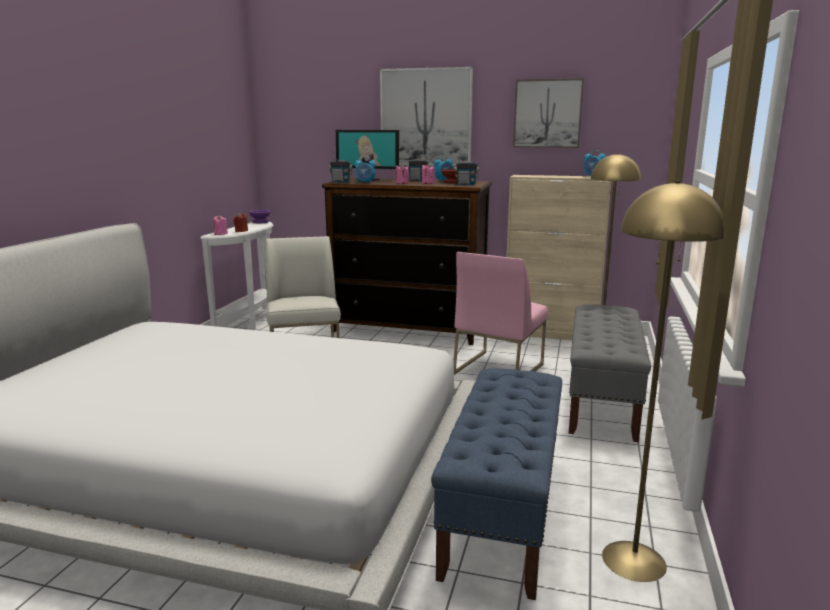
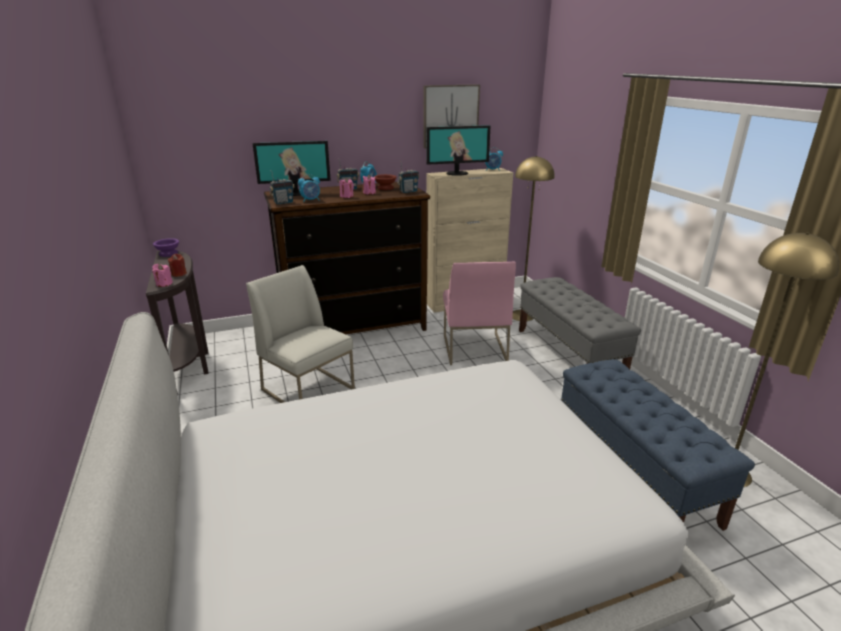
camera: 35 degrees left, 10 degrees up
white console table [200,222,273,330] -> brown console table [146,251,208,396]
picture [380,67,473,166] -> none
none -> monitor [426,125,490,176]

